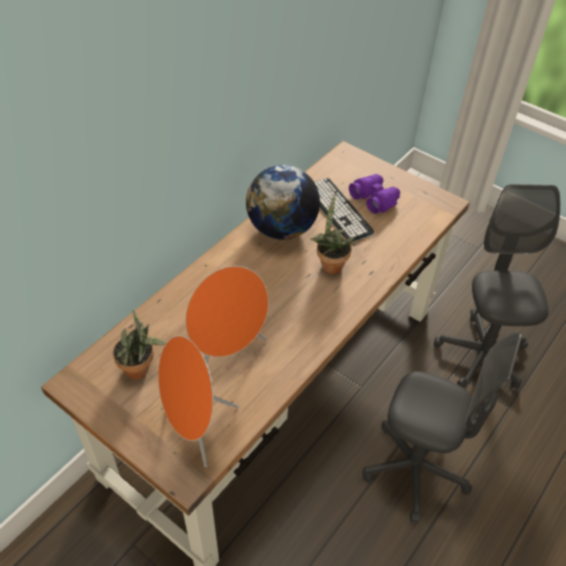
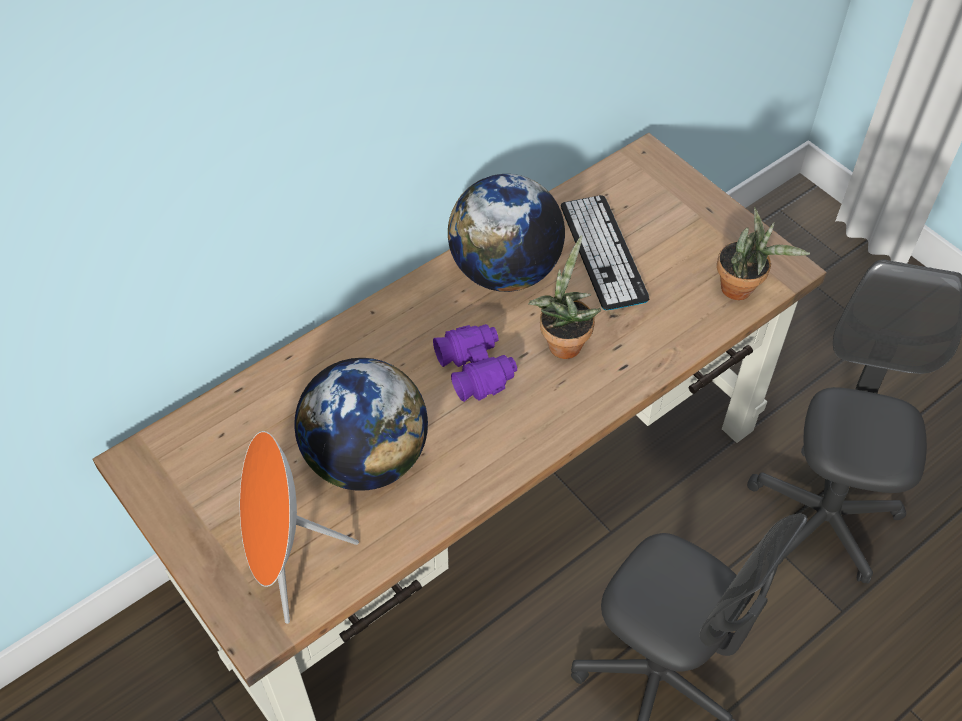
camera: 15 degrees right, 5 degrees up
potted plant [113,310,167,379] -> potted plant moved to [717,207,810,300]
orange speaker [185,266,269,363] -> globe [294,358,428,491]
purple binoculars [349,174,400,214] -> purple binoculars moved to [433,324,517,402]

